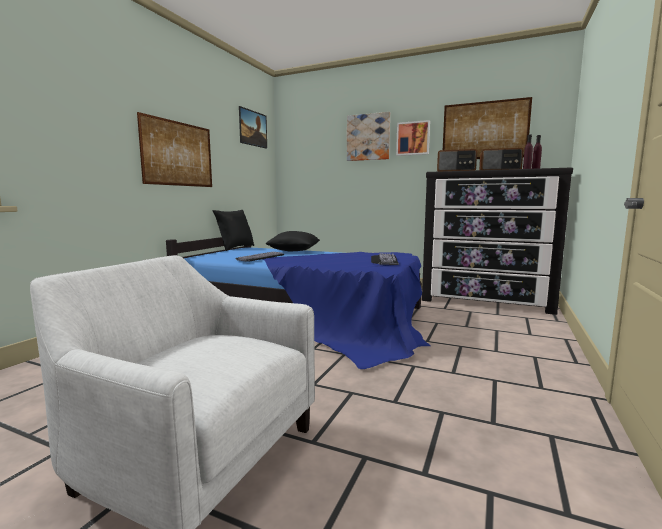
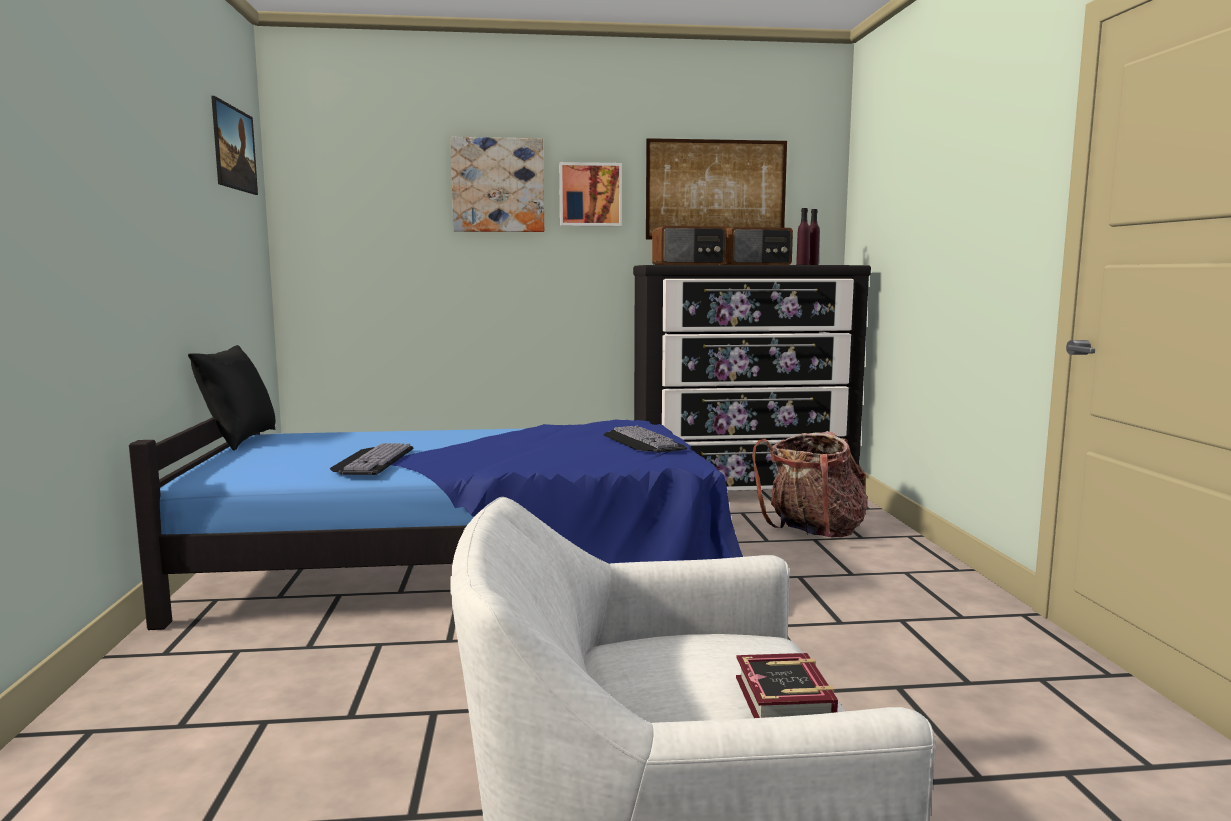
camera: 30 degrees left, 0 degrees up
picture [137,112,212,187] -> none
black pillow [266,231,320,251] -> none
none -> book [736,653,838,718]
none -> backpack [752,431,867,537]

